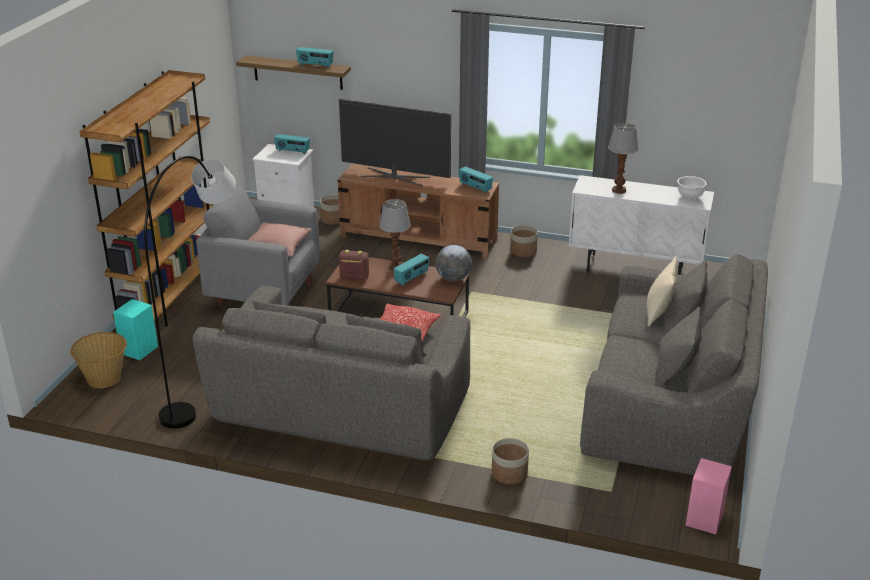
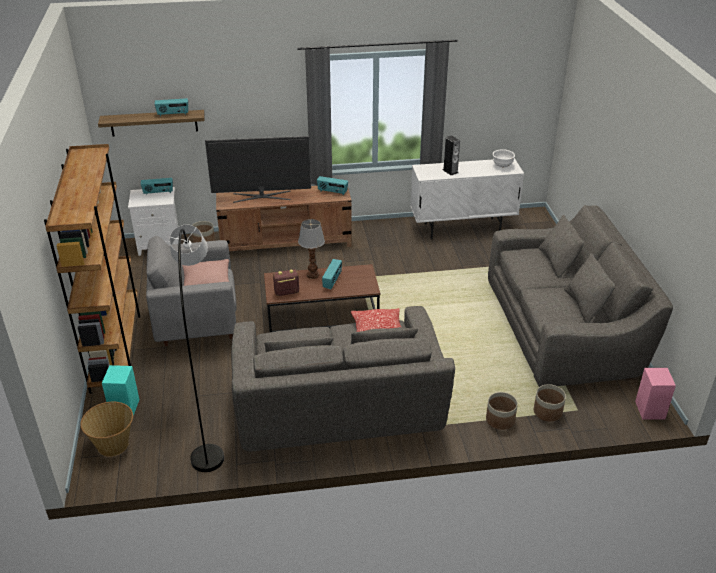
camera: 25 degrees left, 5 degrees up
globe [436,245,472,281] -> none
planter [510,225,538,257] -> planter moved to [534,384,566,422]
table lamp [608,123,639,194] -> speaker [443,136,460,175]
beige pillow [647,256,677,327] -> none

